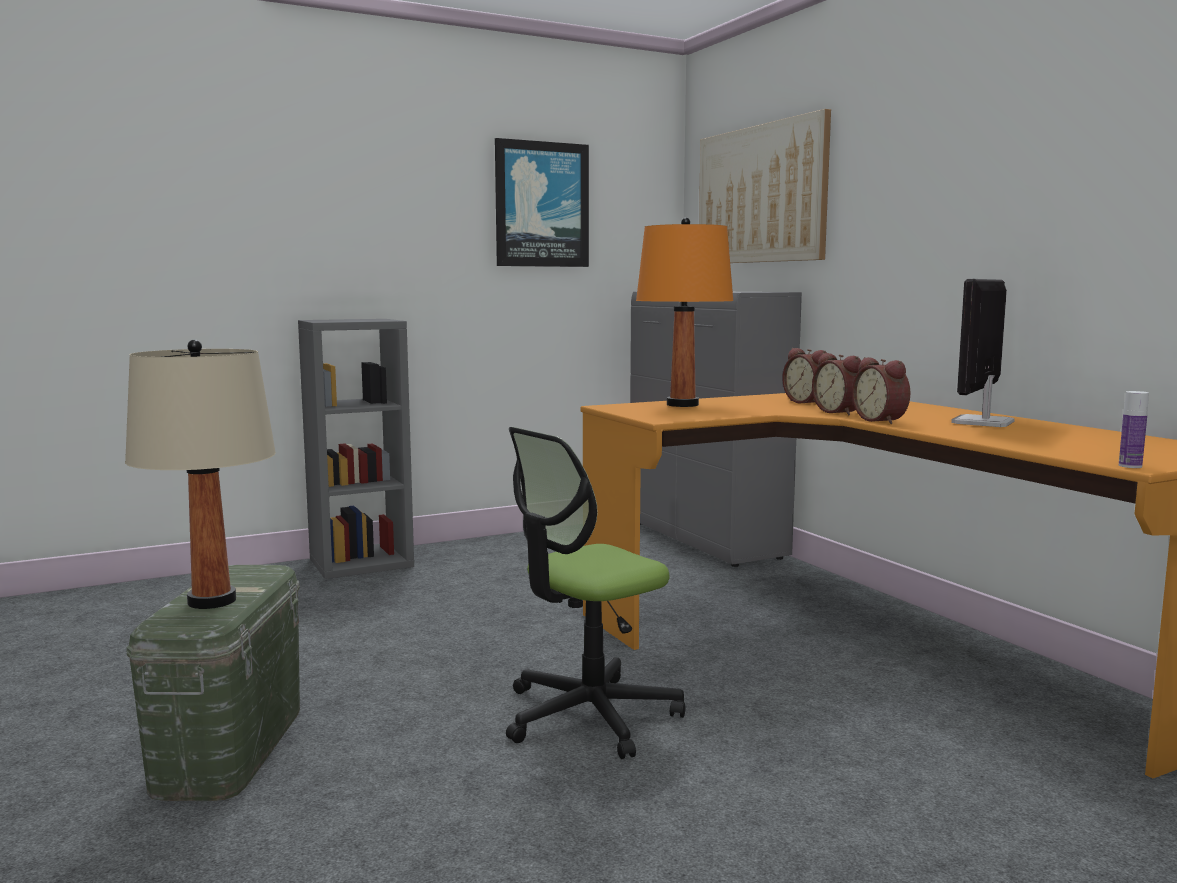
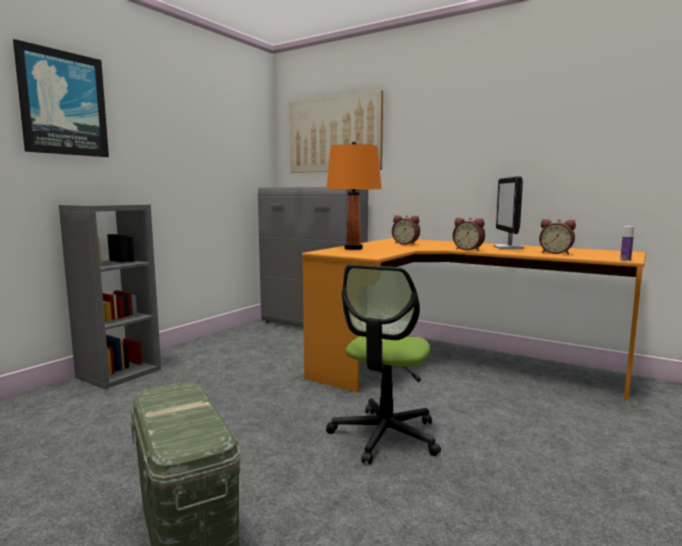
camera: 30 degrees left, 0 degrees up
beige table lamp [125,339,276,609] -> none
picture [495,138,589,267] -> picture moved to [13,39,109,157]
alarm clock [812,353,861,415] -> alarm clock moved to [539,219,576,254]

